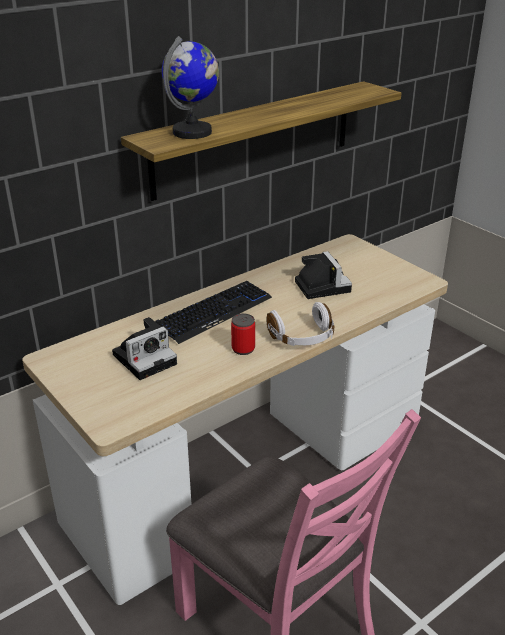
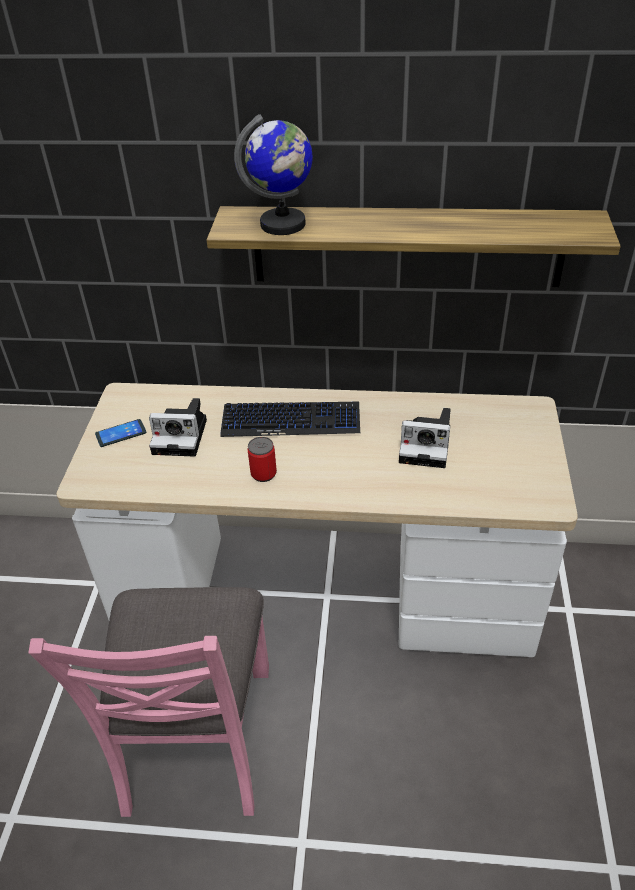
camera: 45 degrees right, 10 degrees up
white headphones [267,302,334,346] -> none
camera [295,251,352,299] -> camera turned 75 degrees clockwise [399,408,451,468]
none -> phone [95,419,146,447]

